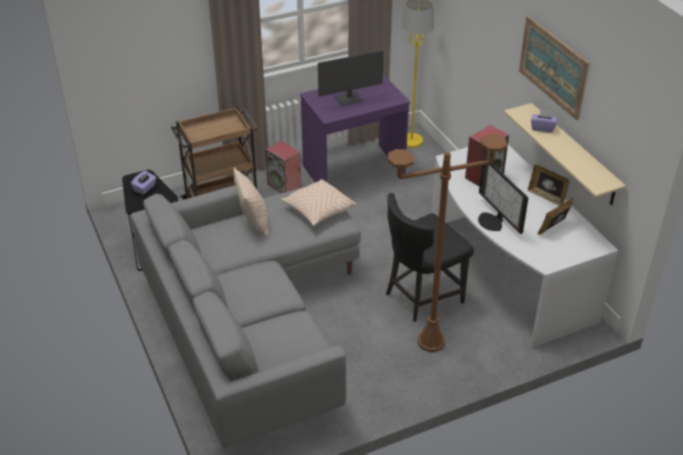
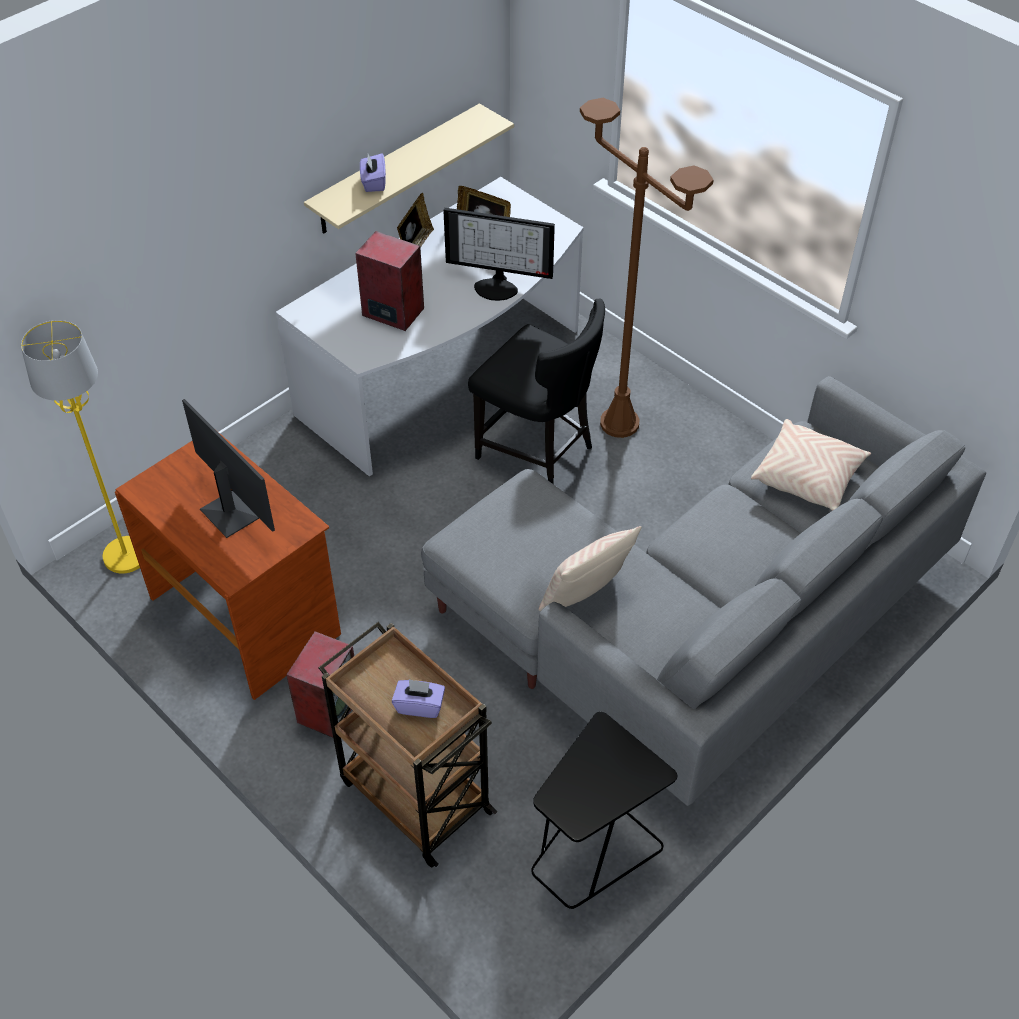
camera: 110 degrees left, 10 degrees up
purple tissue box [131,171,156,195] -> purple tissue box moved to [392,679,445,718]
beige pillow [281,179,357,226] -> beige pillow moved to [751,419,871,511]
purple desk [300,74,410,182] -> brown desk [115,431,341,700]
monitor [478,157,528,234] -> monitor turned 60 degrees clockwise [443,208,555,301]
picture [519,16,590,120] -> none

